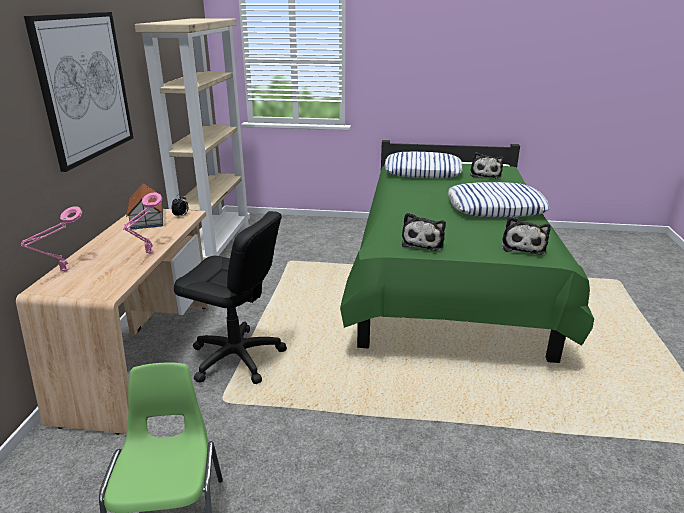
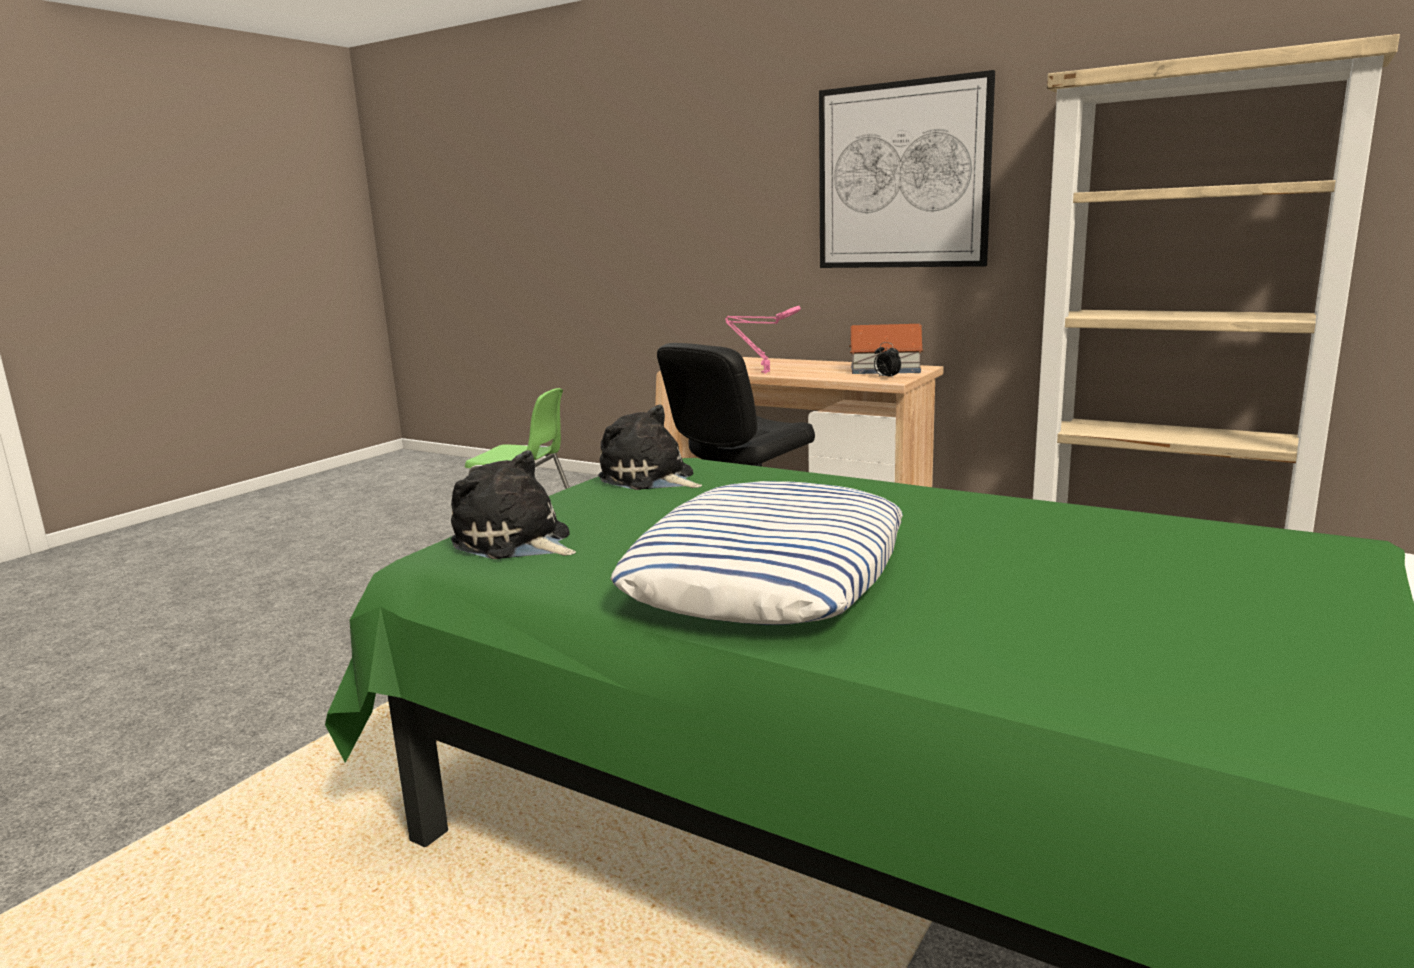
camera: 115 degrees right, 10 degrees down
pink table lamp [21,206,82,271] -> none
pillow [384,152,463,178] -> none
plush toy [470,152,504,178] -> none

